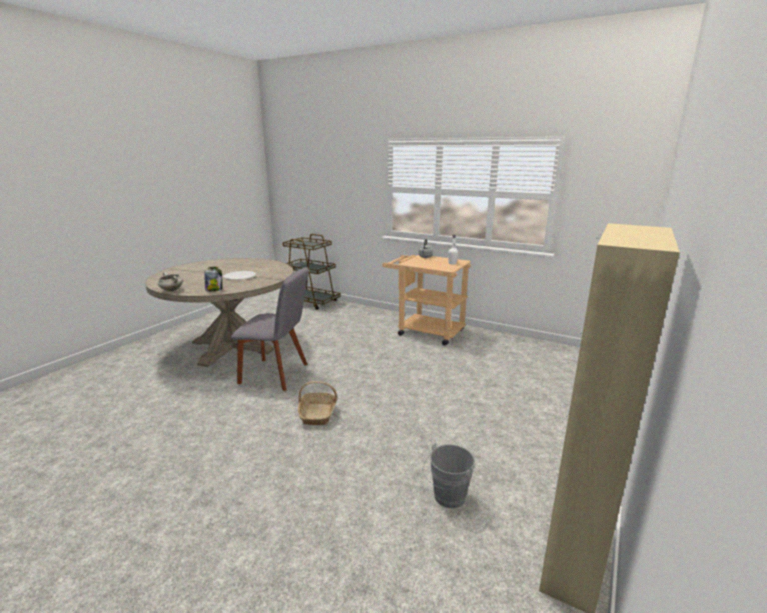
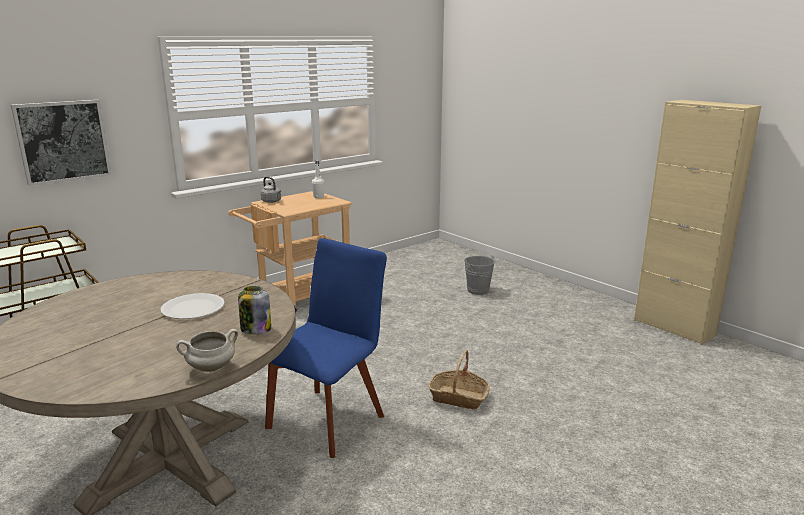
camera: 70 degrees left, 0 degrees up
grey chair [231,267,309,391] -> blue chair [265,238,387,458]
grey bucket [423,443,475,509] -> grey bucket moved to [464,255,498,295]
none -> picture [11,100,112,186]

